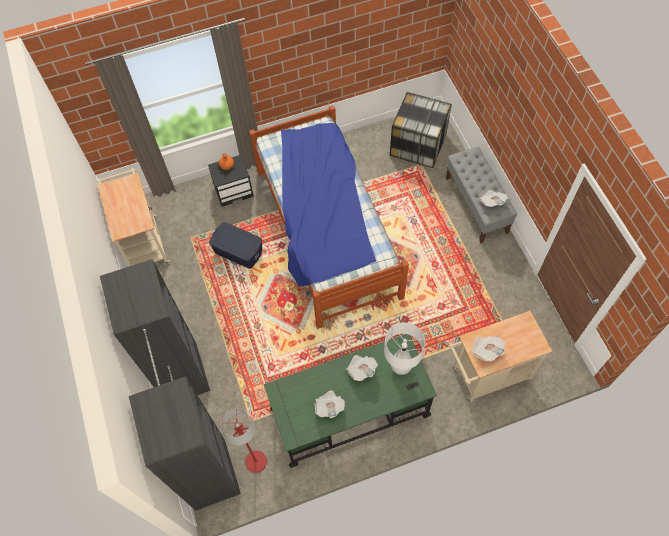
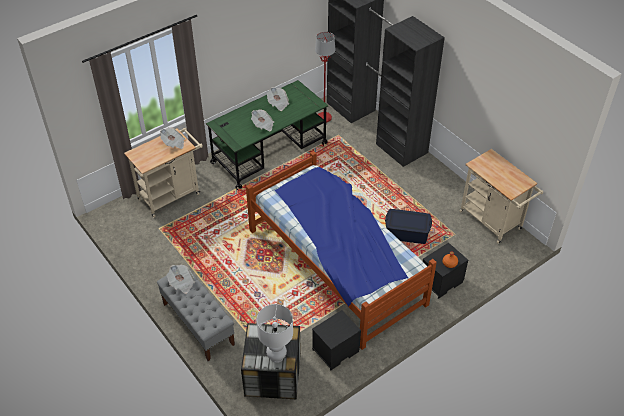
camera: 160 degrees right, 15 degrees down
white table lamp [384,323,425,375] -> white table lamp moved to [256,304,293,363]
none -> black nightstand [312,310,361,371]

